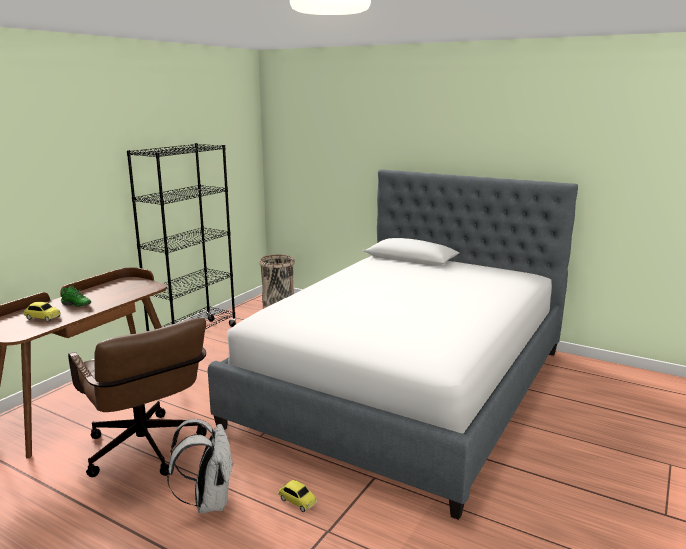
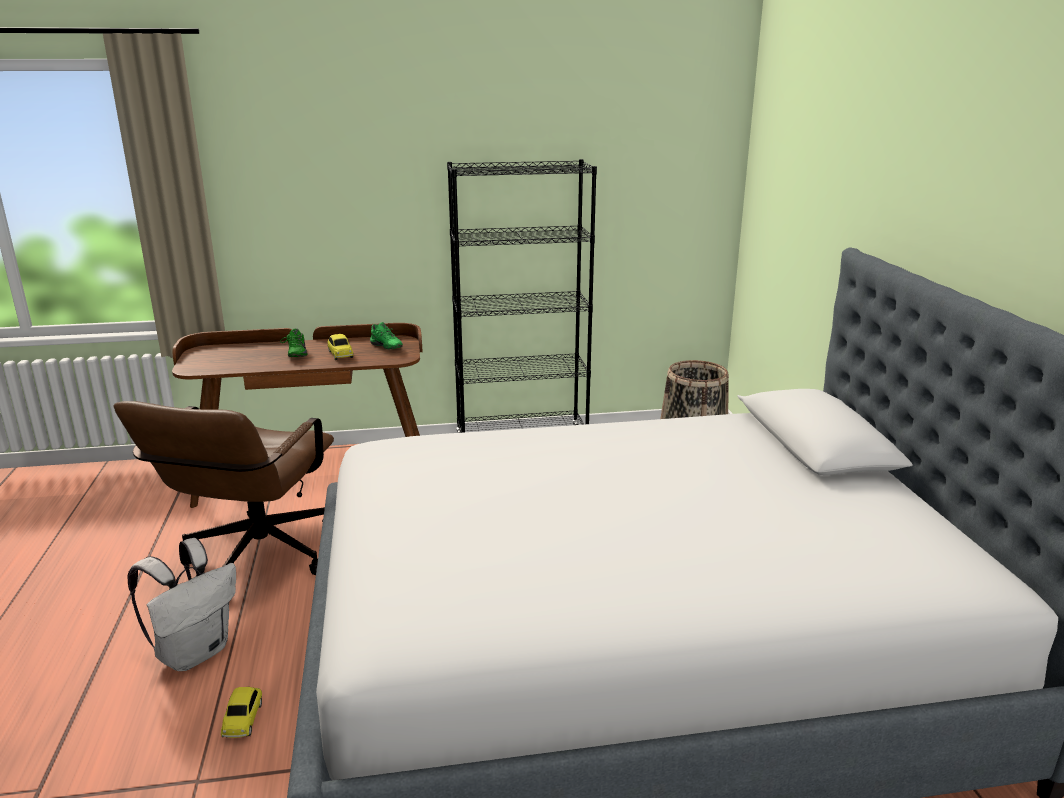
camera: 50 degrees right, 5 degrees up
toy car [24,302,61,322] -> toy car moved to [327,334,354,360]
none -> green shoe [370,322,403,349]

